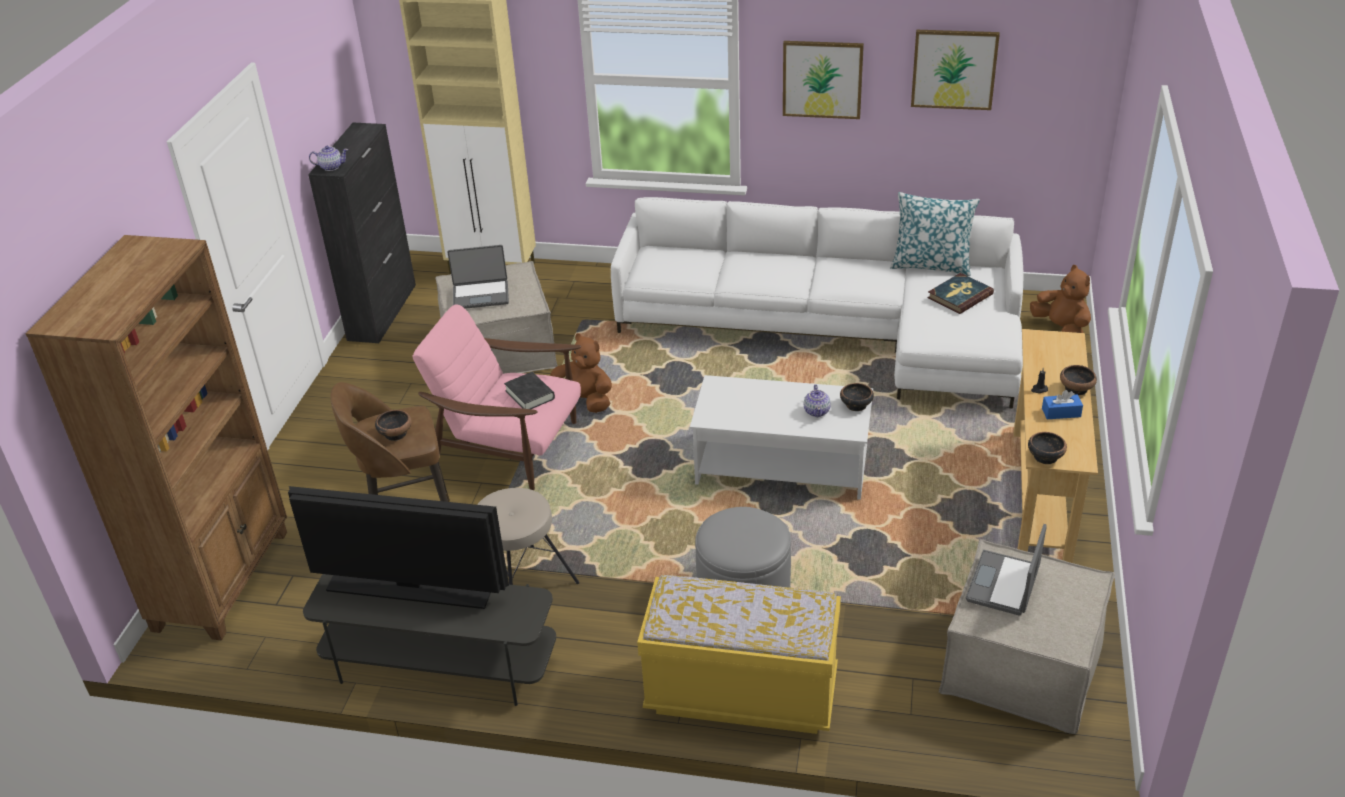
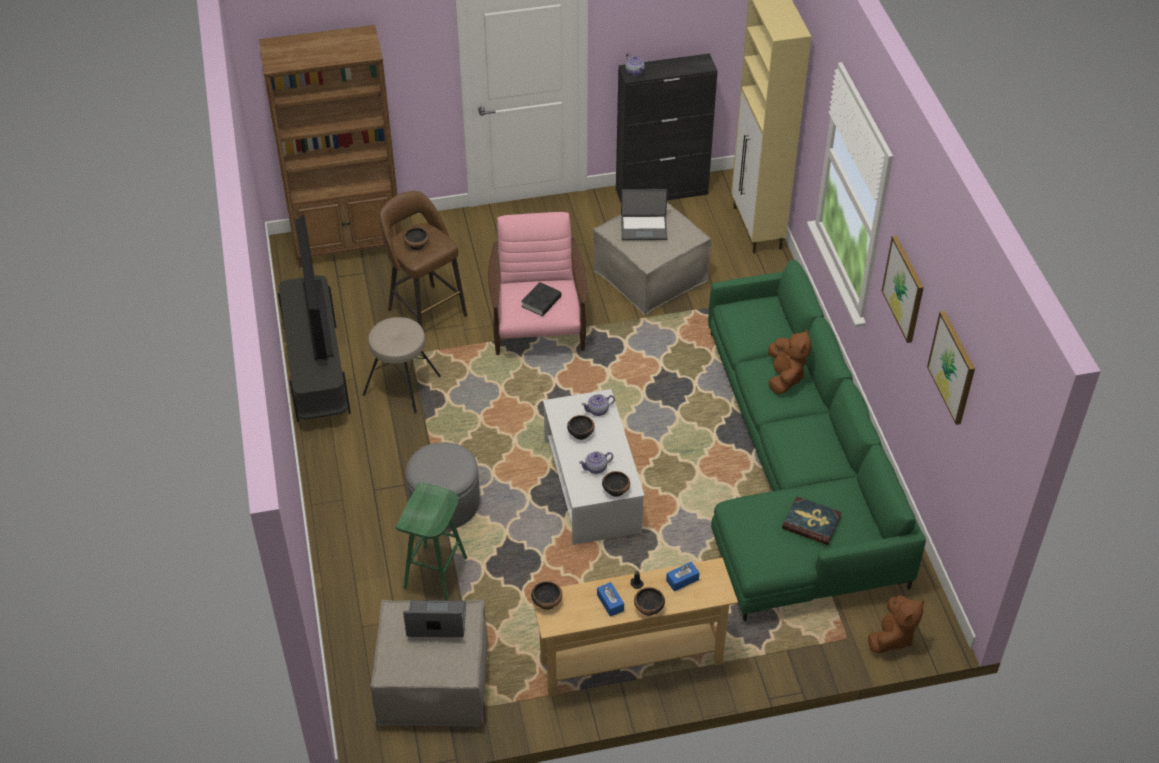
camera: 65 degrees right, 10 degrees up
laptop [447,245,509,309] -> laptop turned 60 degrees counterclockwise [621,189,668,240]
brown plush toy [550,333,612,413] -> brown plush toy moved to [768,329,811,394]
white sofa [611,197,1023,408] -> green sofa [708,260,926,621]
yellow bench [637,575,841,734] -> none
pillow [890,192,980,276] -> none
none -> green stool [396,482,467,600]
none -> bowl [567,415,595,440]
none -> teapot [581,394,615,416]
none -> blue tissue box [666,562,700,591]

